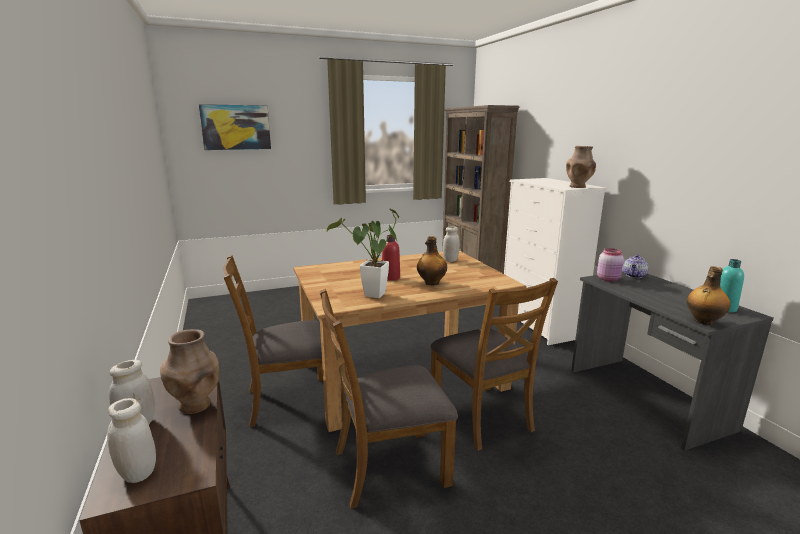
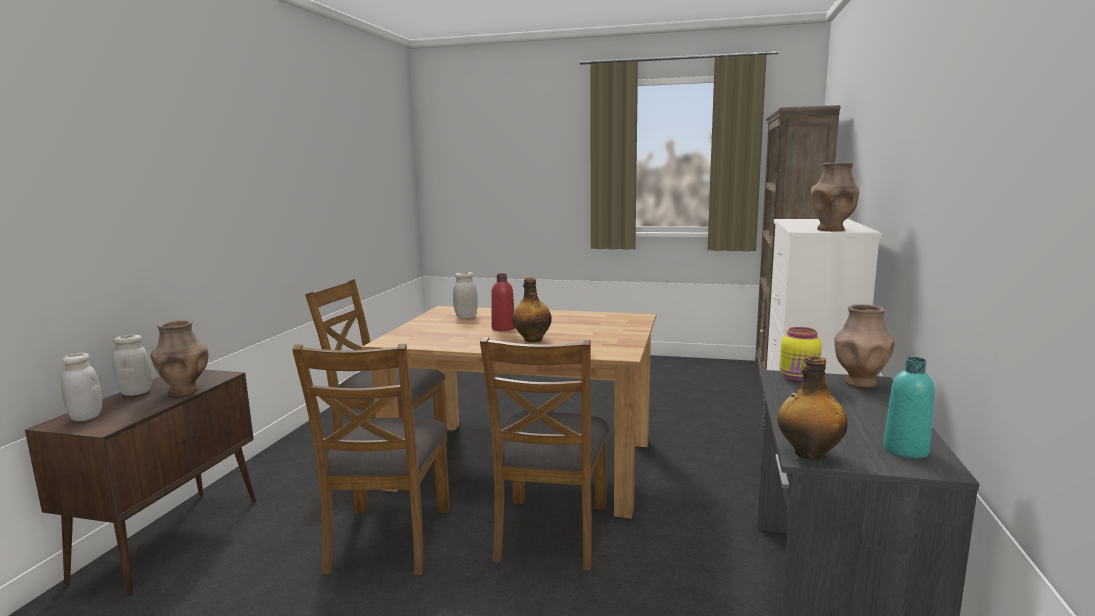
camera: 35 degrees right, 5 degrees down
picture [199,104,271,150] -> none
brown chair [319,289,458,508] -> brown chair turned 105 degrees counterclockwise [292,344,450,575]
potted plant [327,209,399,298] -> none
white jar [443,226,460,262] -> white jar moved to [453,272,478,318]
pink jar [597,248,624,282] -> yellow jar [780,327,822,383]
teapot [623,255,649,278] -> brown vase [835,304,895,389]

